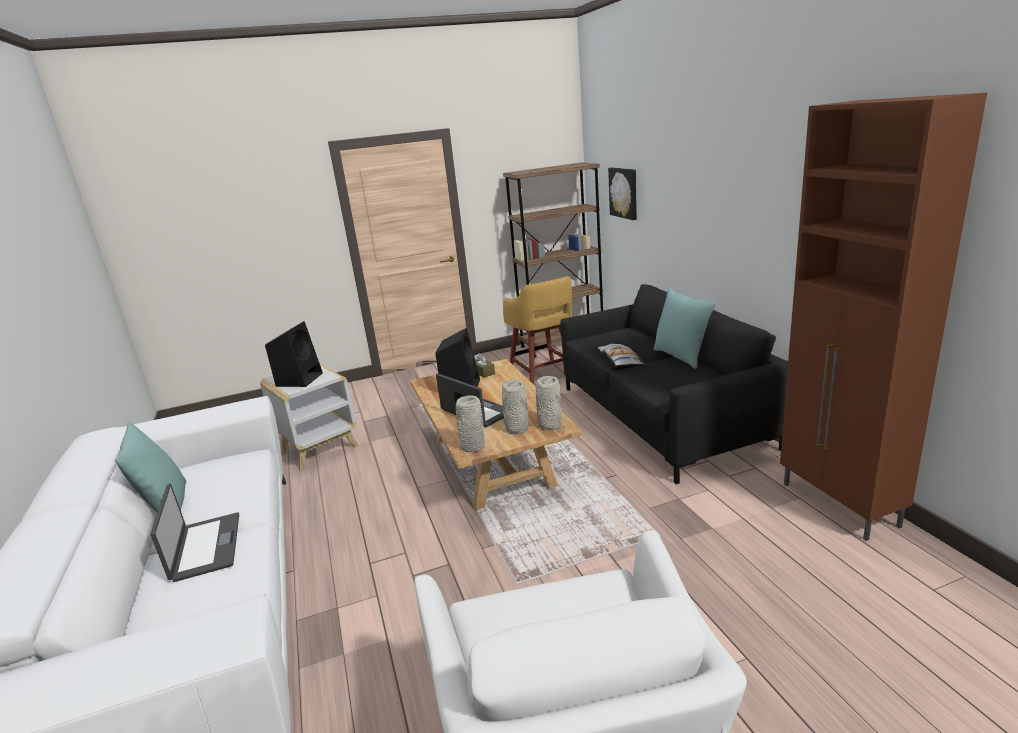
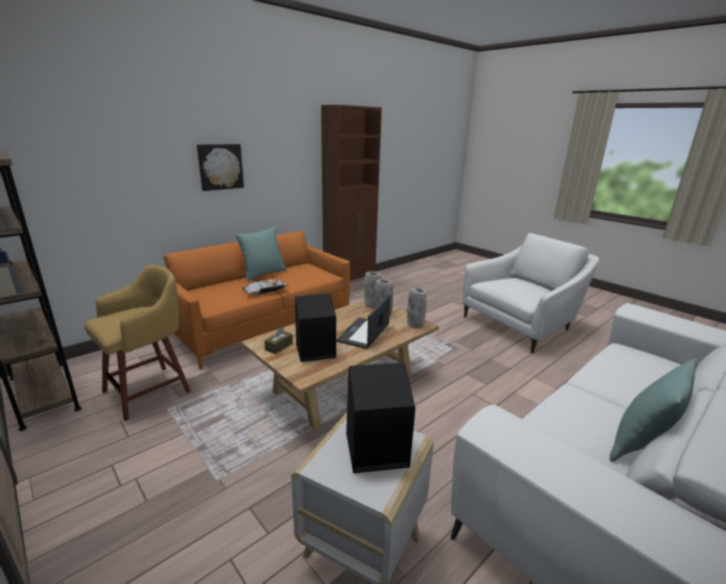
camera: 115 degrees left, 0 degrees up
laptop [150,483,239,582] -> none
black sofa [561,284,788,484] -> orange sofa [157,231,350,370]
picture [608,167,637,220] -> picture moved to [197,144,244,191]

